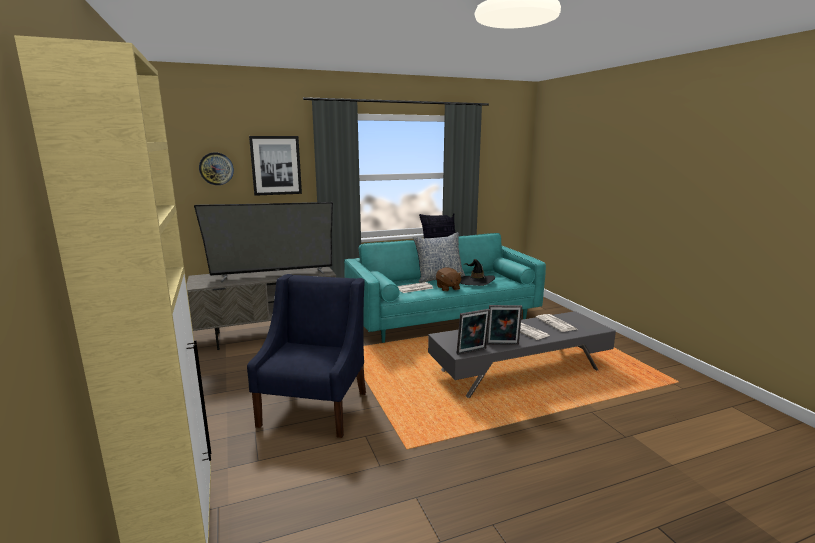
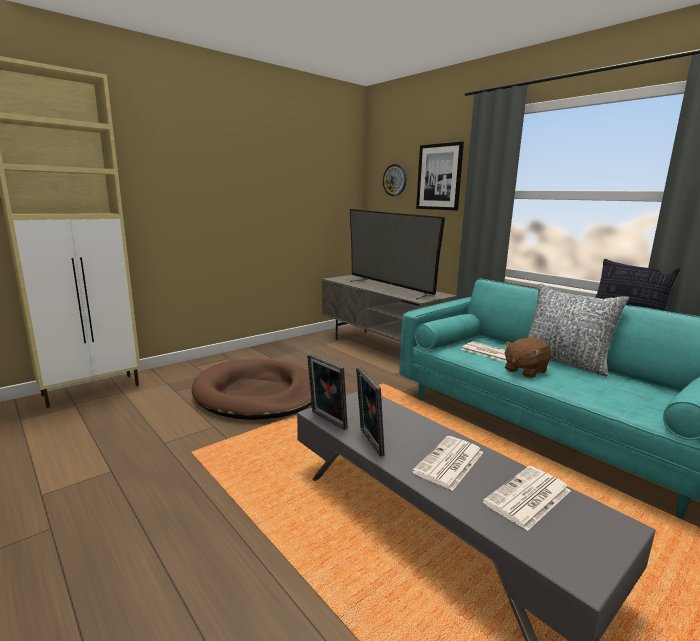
camera: 70 degrees right, 0 degrees up
blue armchair [247,274,366,438] -> brown dog bed [192,359,312,420]
black hat [460,259,495,286] -> none

